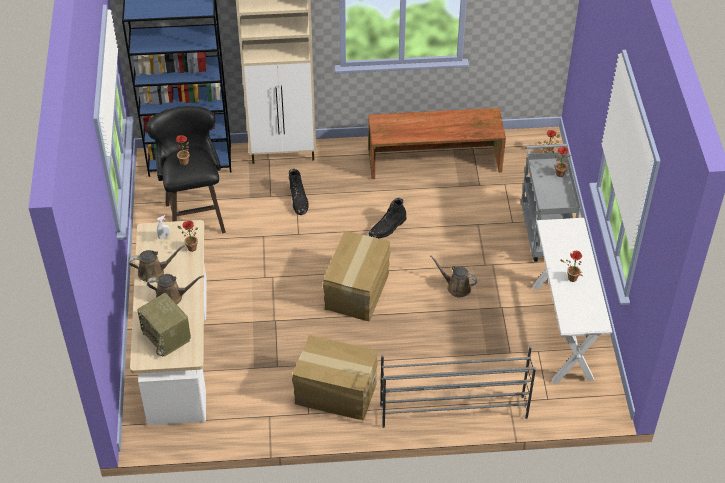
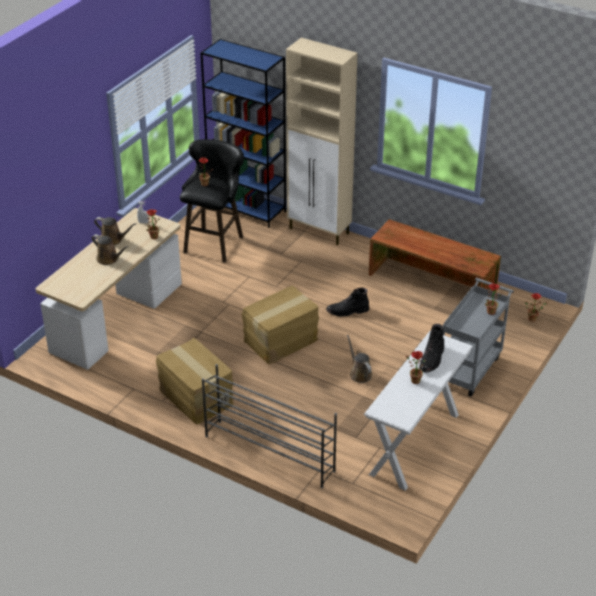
camera: 35 degrees right, 10 degrees down
radio [137,293,191,357] -> none
black boot [289,168,309,215] -> black boot moved to [419,324,444,372]

